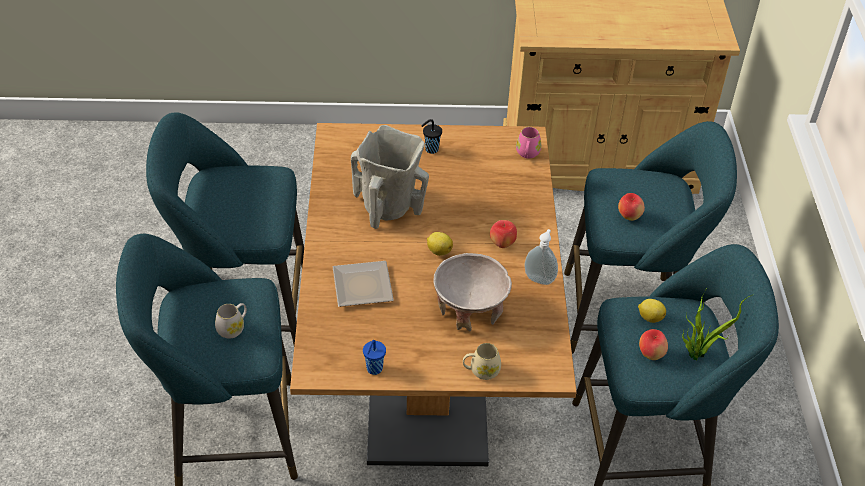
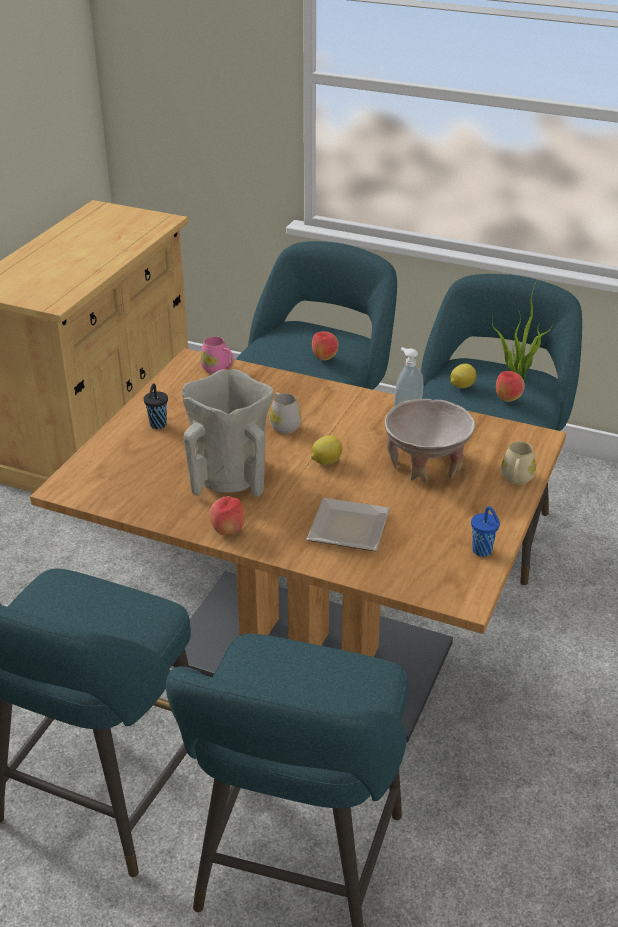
camera: 65 degrees left, 10 degrees down
white mug [215,303,247,339] -> white mug moved to [269,393,301,433]
apple [490,220,517,248] -> apple moved to [209,496,245,535]

